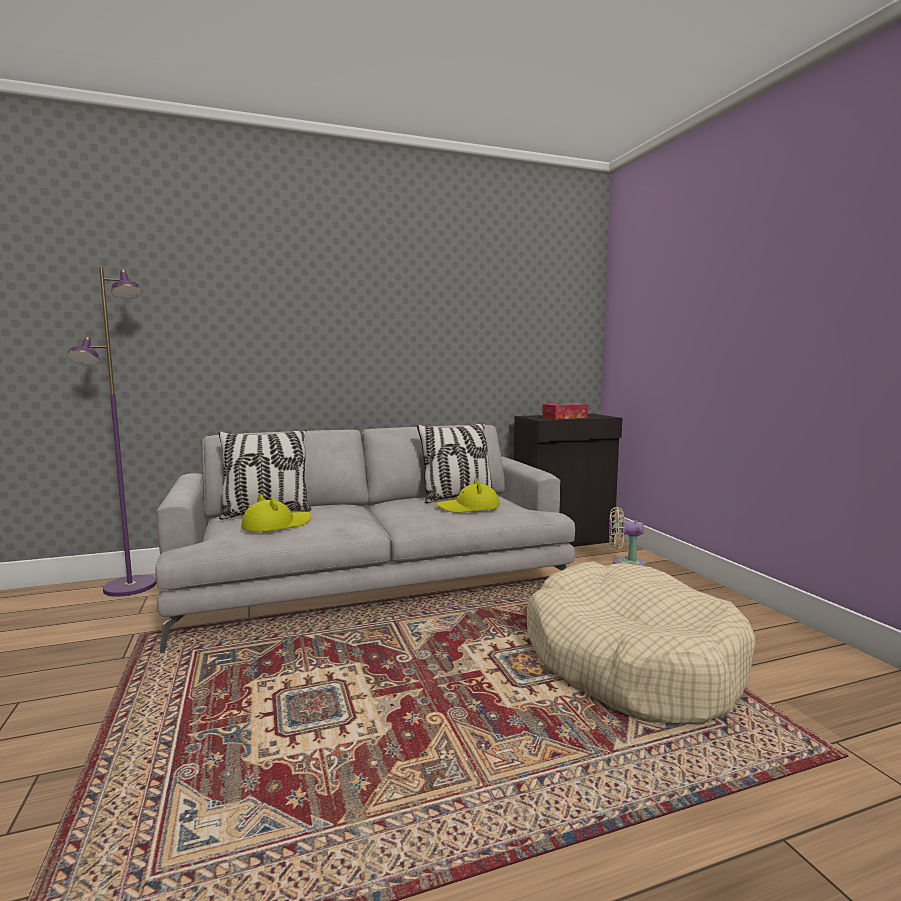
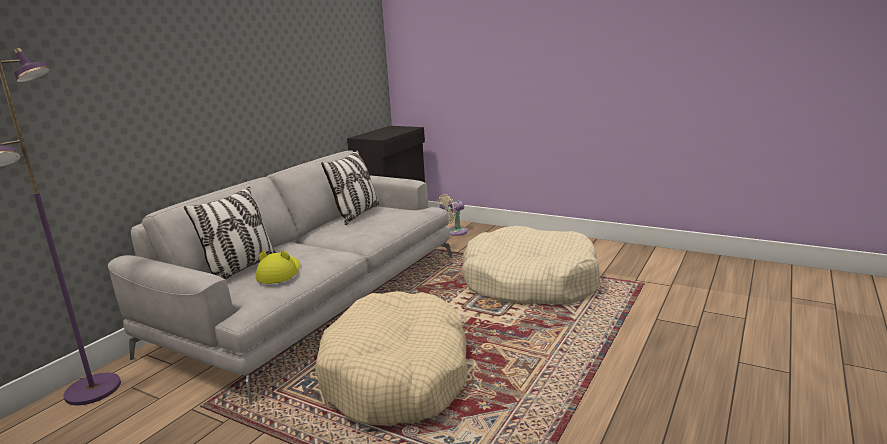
camera: 40 degrees left, 10 degrees up
yellow hat [436,478,500,513] -> none
tissue box [542,403,588,420] -> none
none -> beige dog bed [315,291,468,426]

